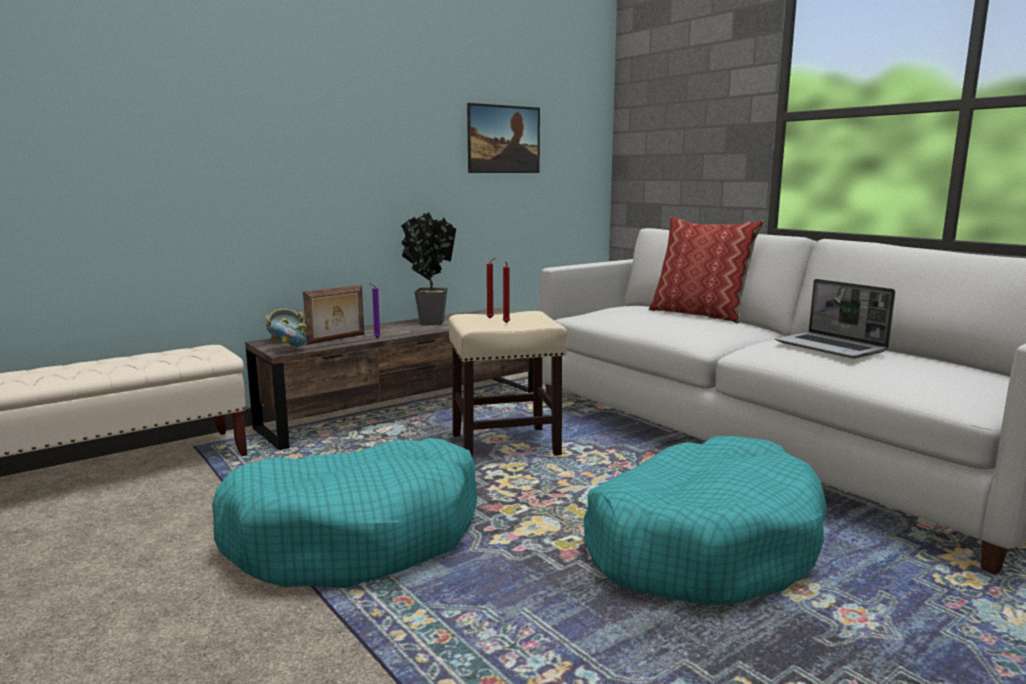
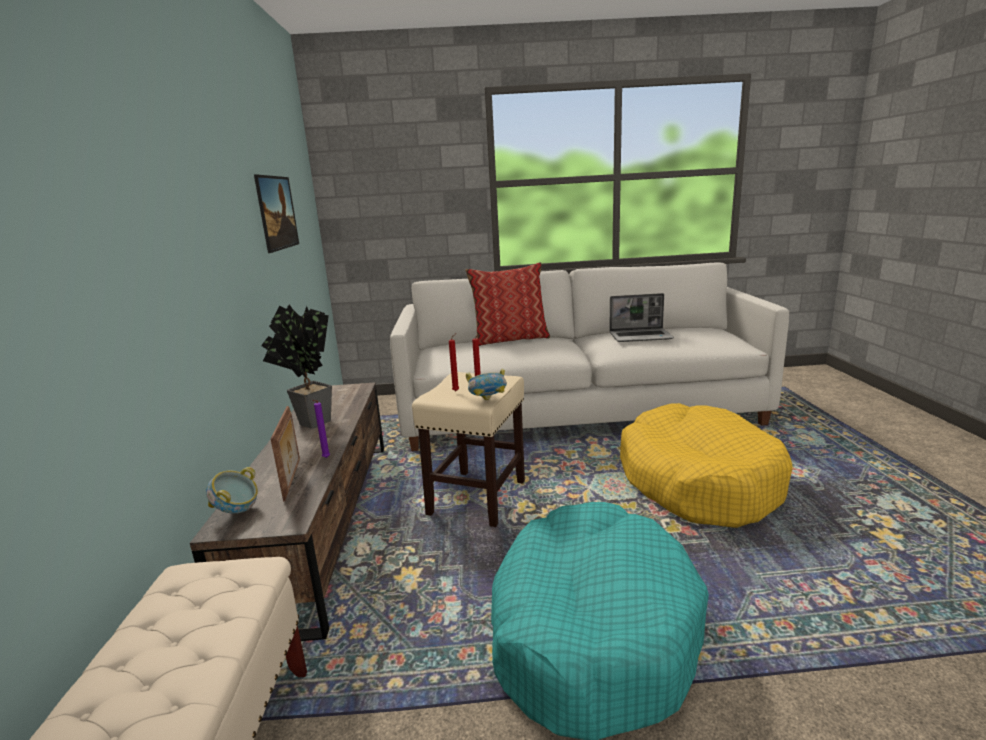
camera: 55 degrees left, 5 degrees up
bowl [270,318,307,350] -> bowl moved to [466,369,507,400]
turquoise dog bed [584,436,827,605] -> yellow dog bed [620,403,792,528]

